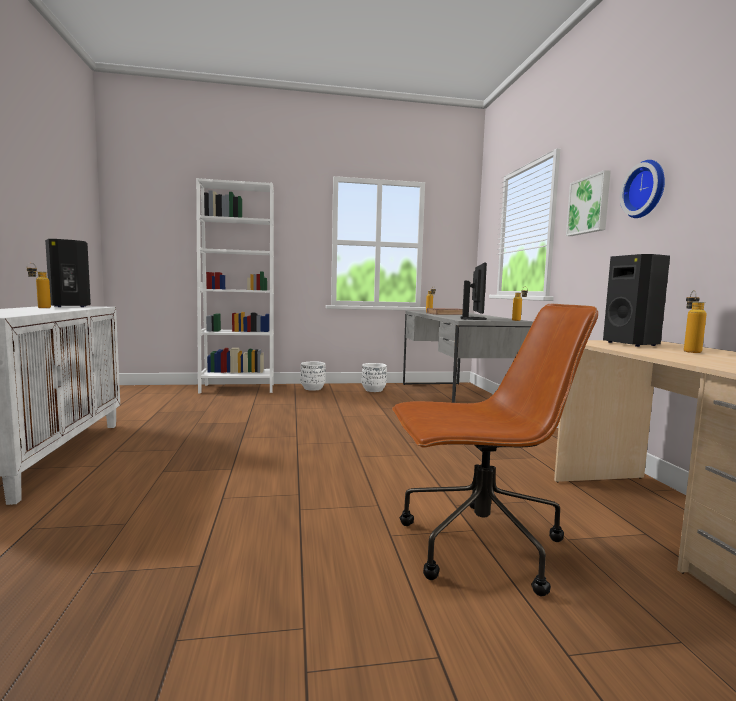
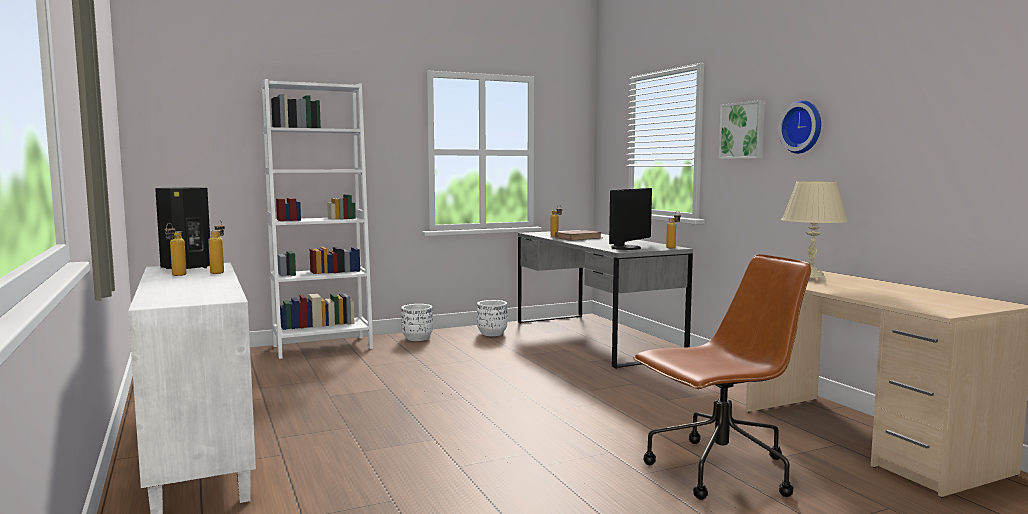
camera: 15 degrees left, 0 degrees up
monitor [461,262,487,320] -> monitor turned 45 degrees clockwise [609,188,652,250]
black speaker [603,254,670,347] -> beige table lamp [781,181,848,281]
bottle [684,290,707,353] -> bottle moved to [208,220,225,274]

